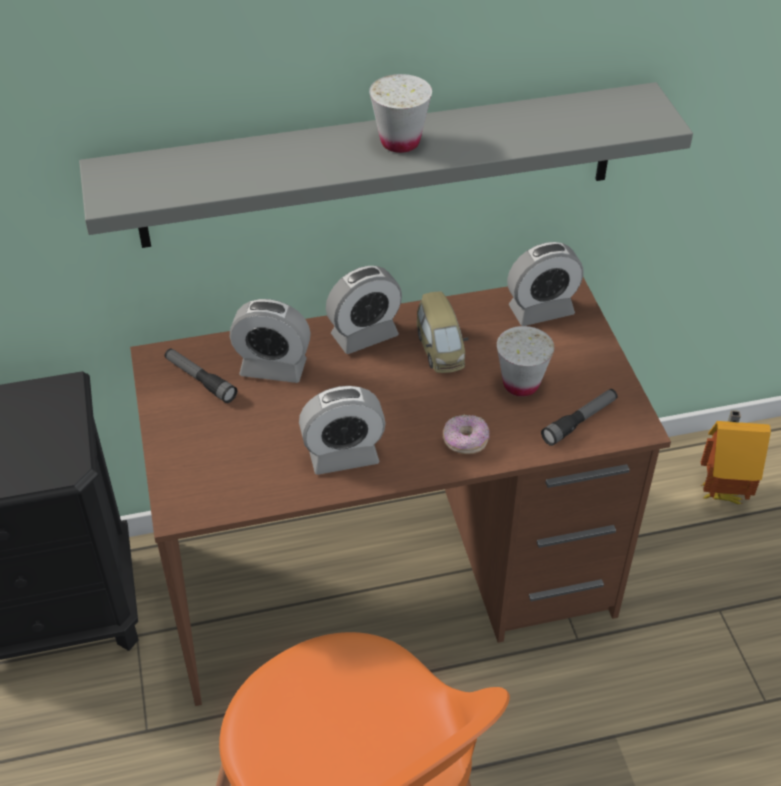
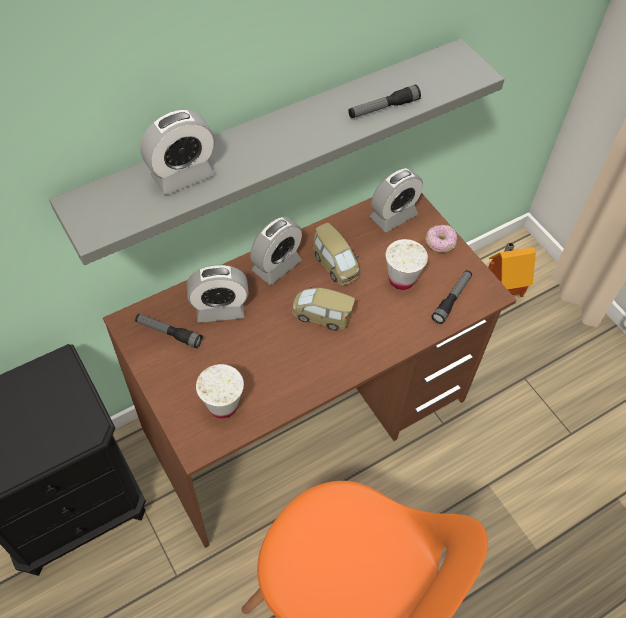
camera: 20 degrees left, 10 degrees up
alarm clock [299,386,386,475] -> alarm clock moved to [140,110,215,195]
white cup [369,74,432,153] -> white cup moved to [196,364,244,418]
donut [443,415,489,454] -> donut moved to [425,225,457,252]
none -> toy car [292,285,355,331]
none -> flashlight [348,84,421,118]

